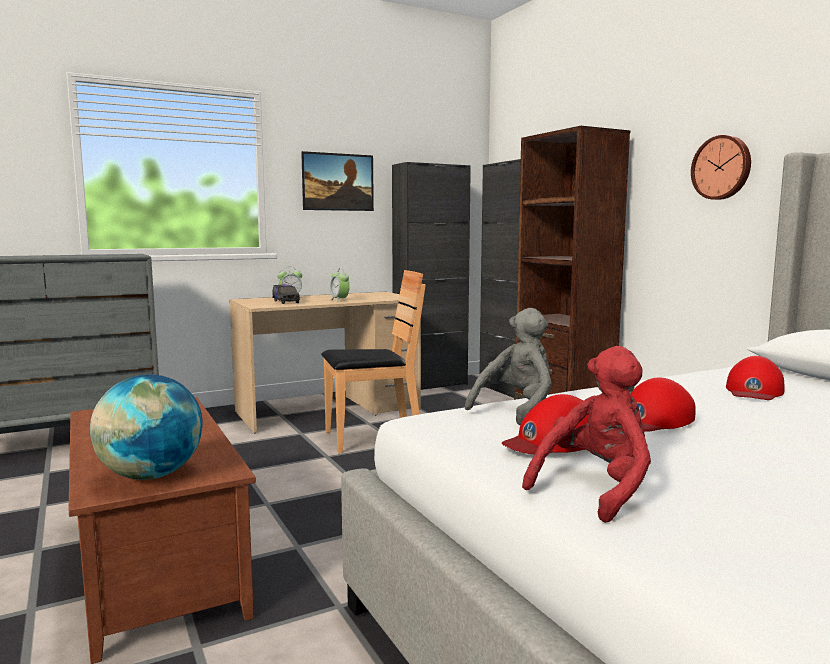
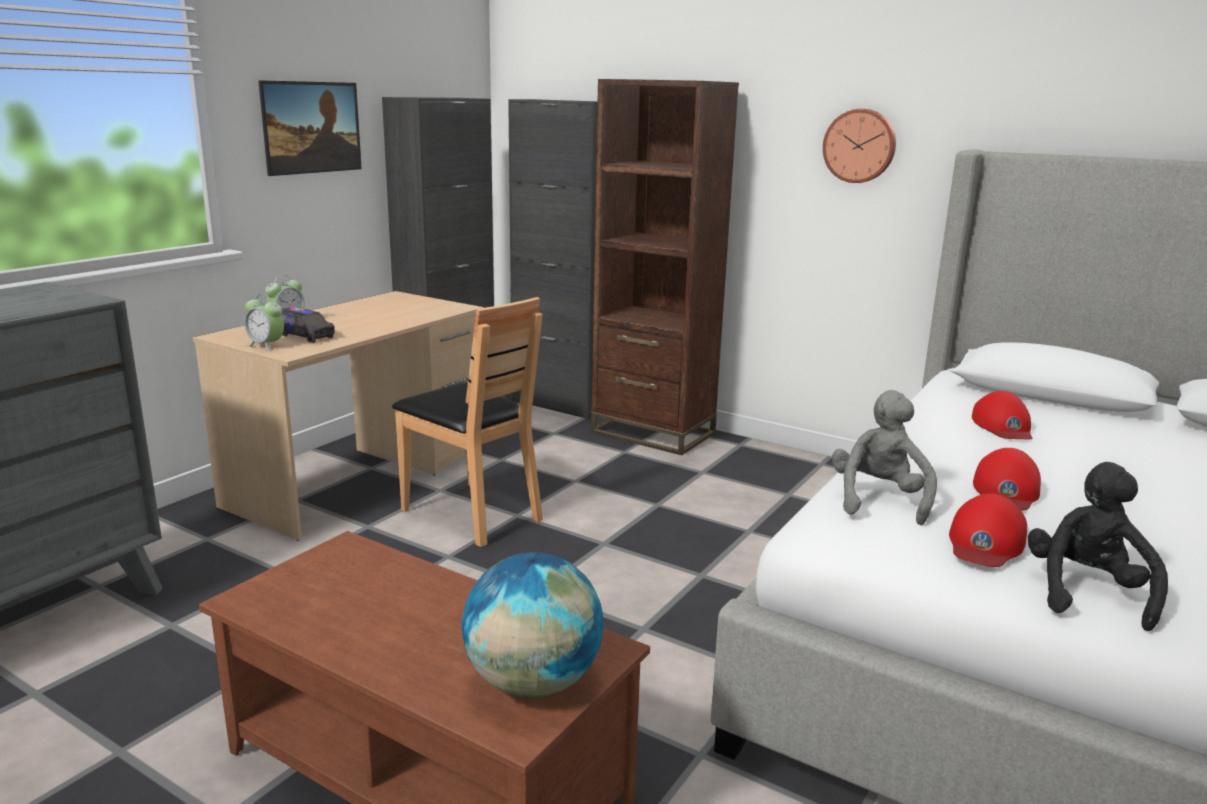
camera: 30 degrees left, 10 degrees up
brown chair [321,270,426,453] -> brown chair turned 90 degrees clockwise [392,297,543,547]
alarm clock [330,268,350,302] -> alarm clock moved to [244,294,284,351]
red plush toy [522,346,651,523] -> black plush toy [1028,462,1168,631]

